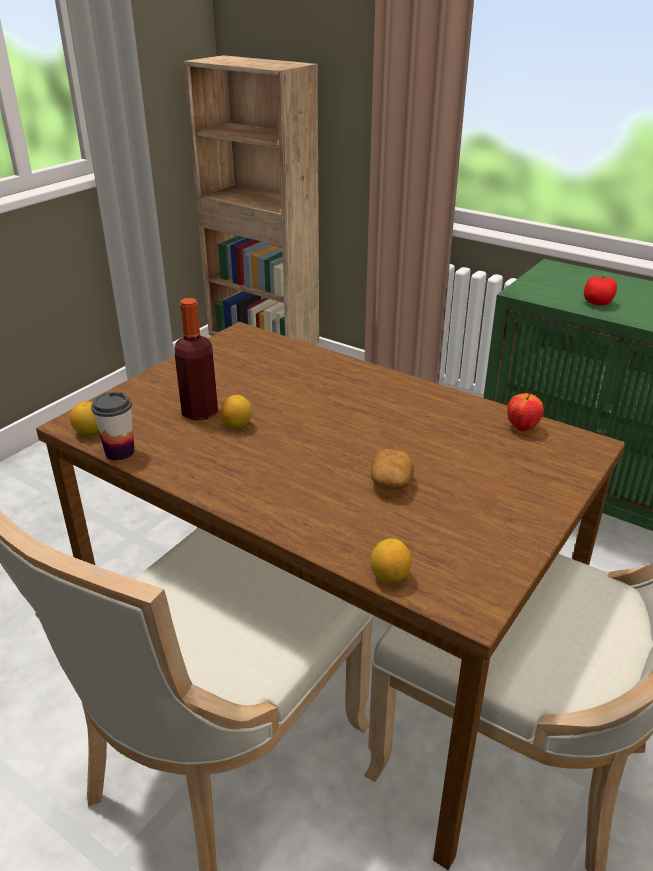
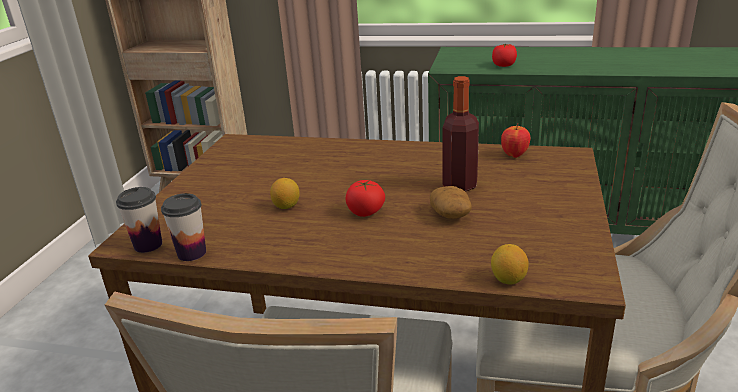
camera: 20 degrees left, 5 degrees down
lemon [70,401,98,435] -> cup [116,187,162,253]
bottle [175,298,218,420] -> bottle moved to [443,76,479,192]
none -> tomato [346,180,385,217]

